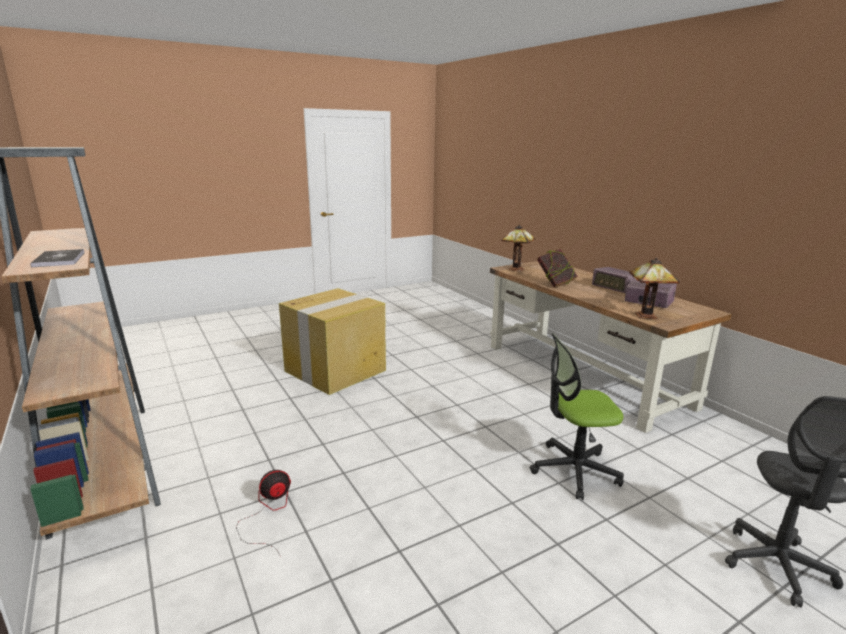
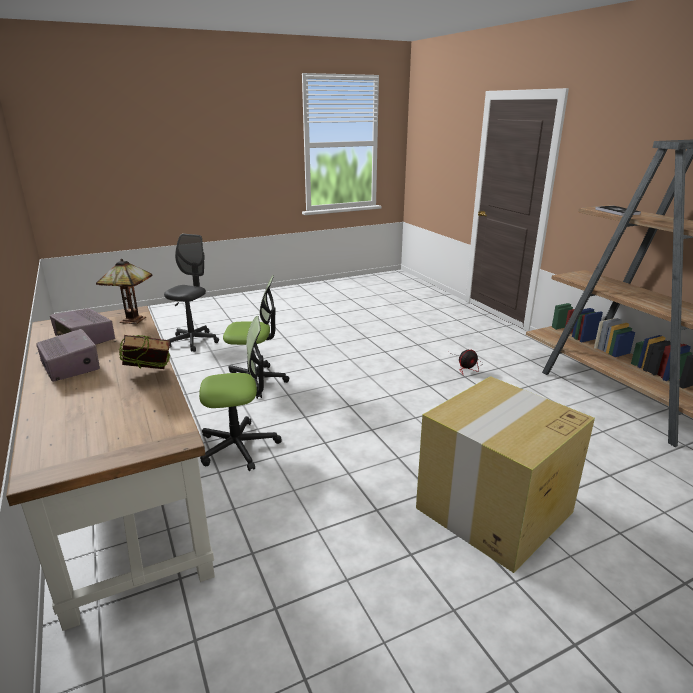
camera: 175 degrees left, 5 degrees up
table lamp [501,225,535,272] -> none
none -> office chair [199,316,282,471]

